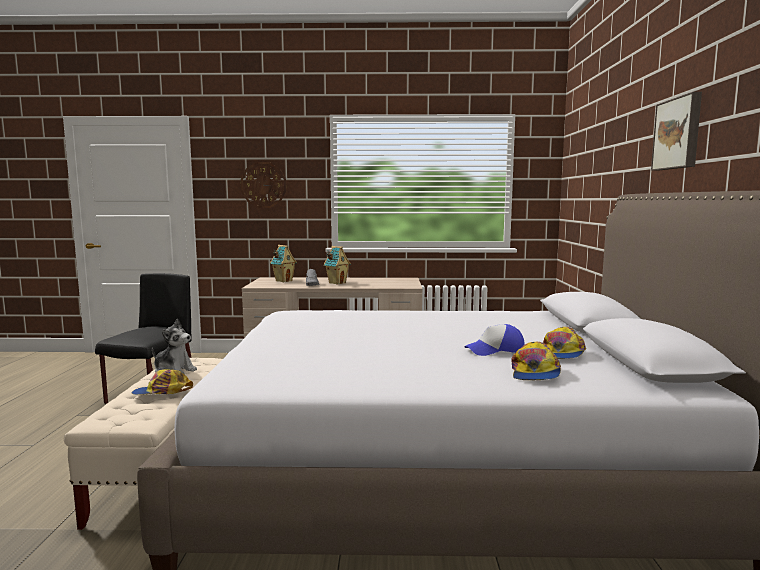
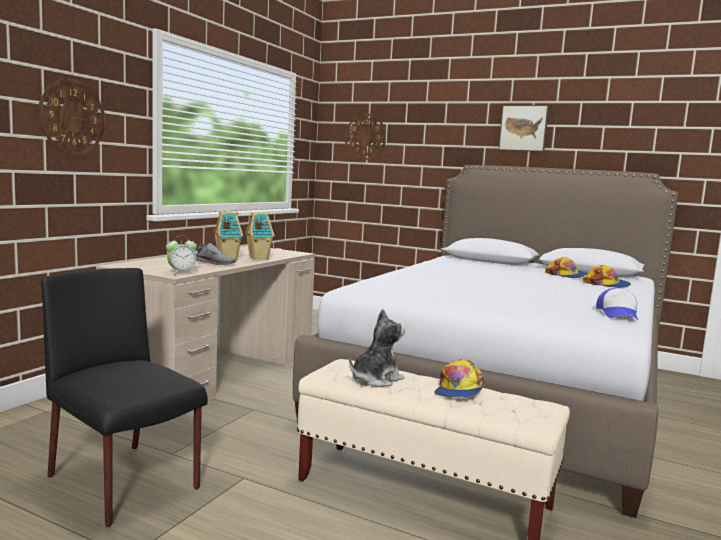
camera: 65 degrees left, 0 degrees up
toy house [270,245,297,282] -> toy house moved to [245,212,275,260]
cap [465,324,525,356] -> cap moved to [596,288,638,320]
none -> alarm clock [166,236,197,275]
none -> wall clock [345,114,386,160]

